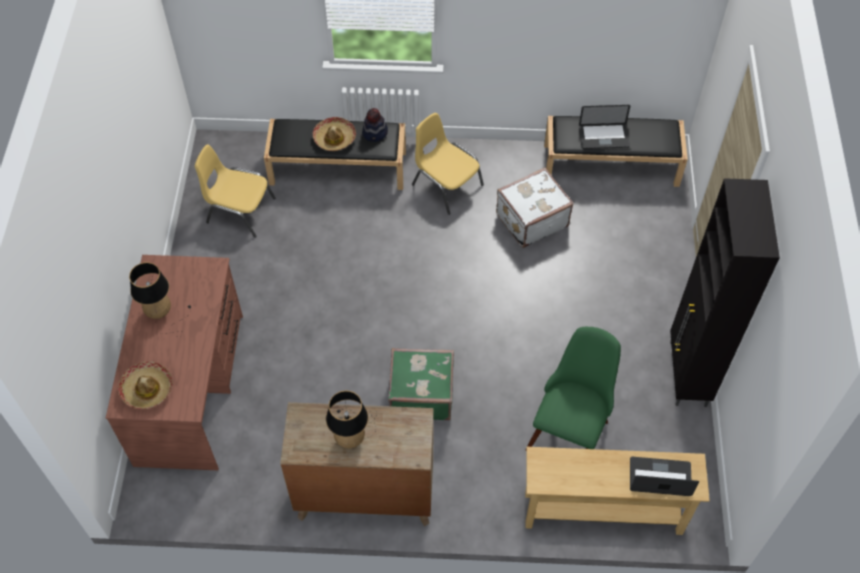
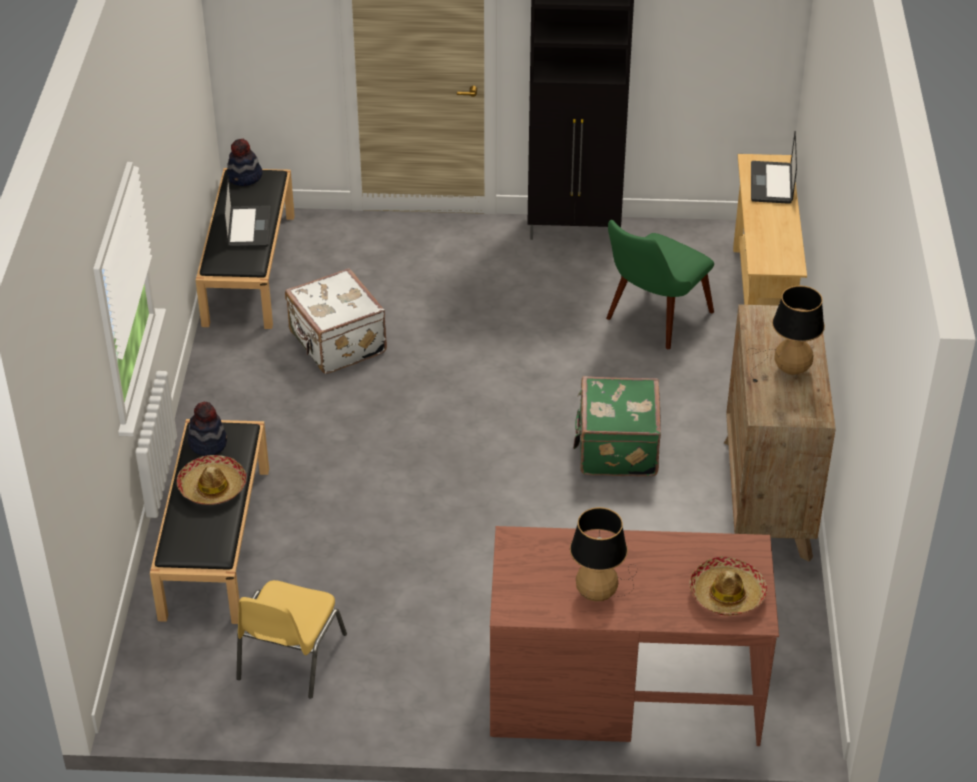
camera: 90 degrees left, 15 degrees down
yellow chair [412,113,484,215] -> none
green chair [527,327,621,449] -> green chair turned 75 degrees counterclockwise [606,220,714,349]
none -> hat [227,139,262,186]

